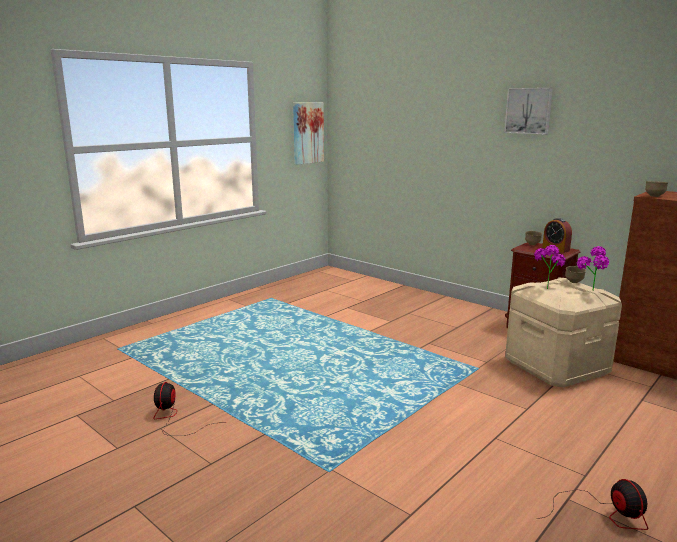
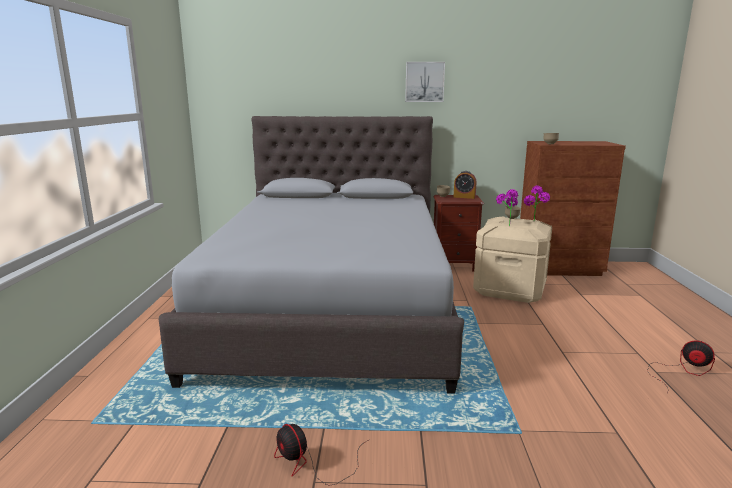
camera: 40 degrees left, 0 degrees up
picture [293,102,324,165] -> none
none -> grey bed [159,116,464,394]

